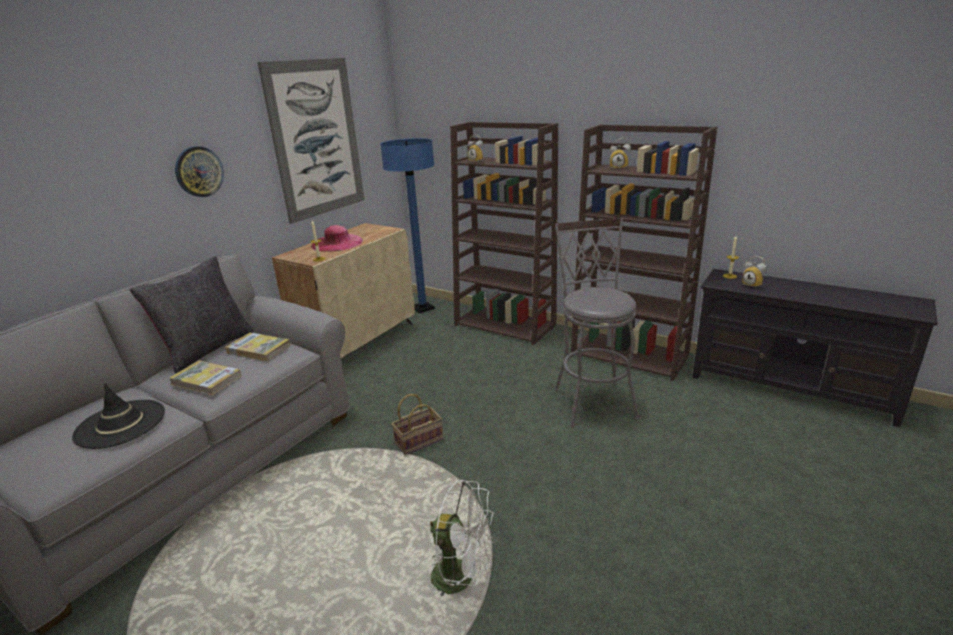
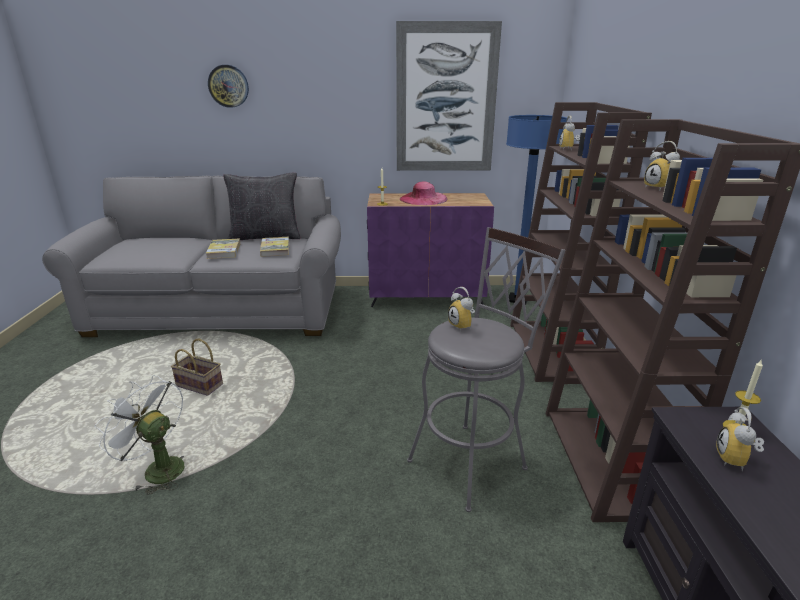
camera: 55 degrees right, 0 degrees up
black hat [72,383,165,449] -> none
wall clock [175,146,224,197] -> wall clock moved to [208,65,249,108]
beige cabinet [272,223,415,358] -> purple cabinet [367,193,494,307]
basket [391,394,443,455] -> basket moved to [171,338,223,396]
white fan [430,480,494,596] -> white fan turned 135 degrees clockwise [95,375,185,495]
none -> alarm clock [448,287,475,331]

